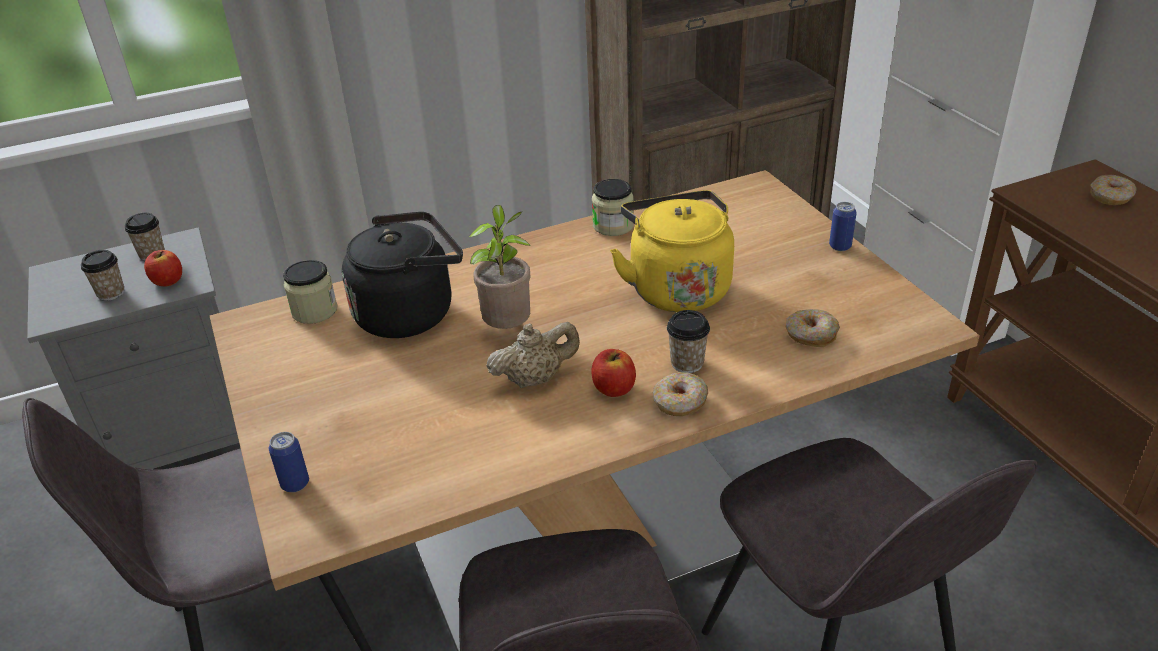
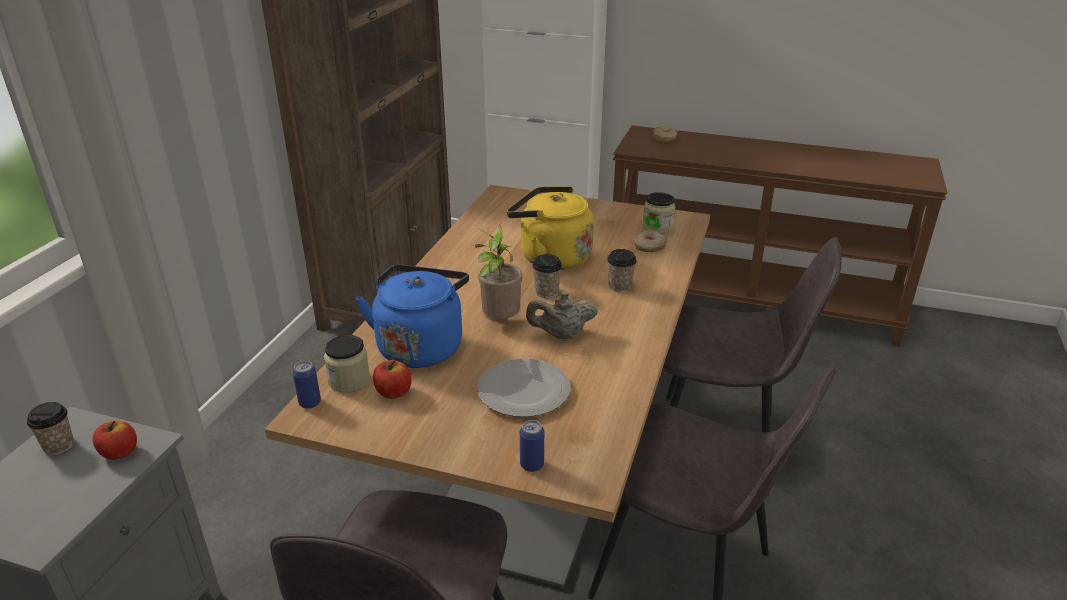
camera: 50 degrees left, 5 degrees down
cup [81,250,124,301] -> cup moved to [532,254,562,298]
black kettle [342,212,463,338] -> blue kettle [356,265,469,368]
beige teapot [486,322,580,388] -> beige teapot turned 120 degrees counterclockwise [526,292,598,339]
apple [591,349,636,397] -> apple moved to [373,360,412,399]
jar [592,179,634,236] -> jar moved to [643,192,675,233]
donut [653,372,708,416] -> none
can [829,202,857,251] -> can moved to [293,361,321,409]
none -> plate [477,359,571,417]

